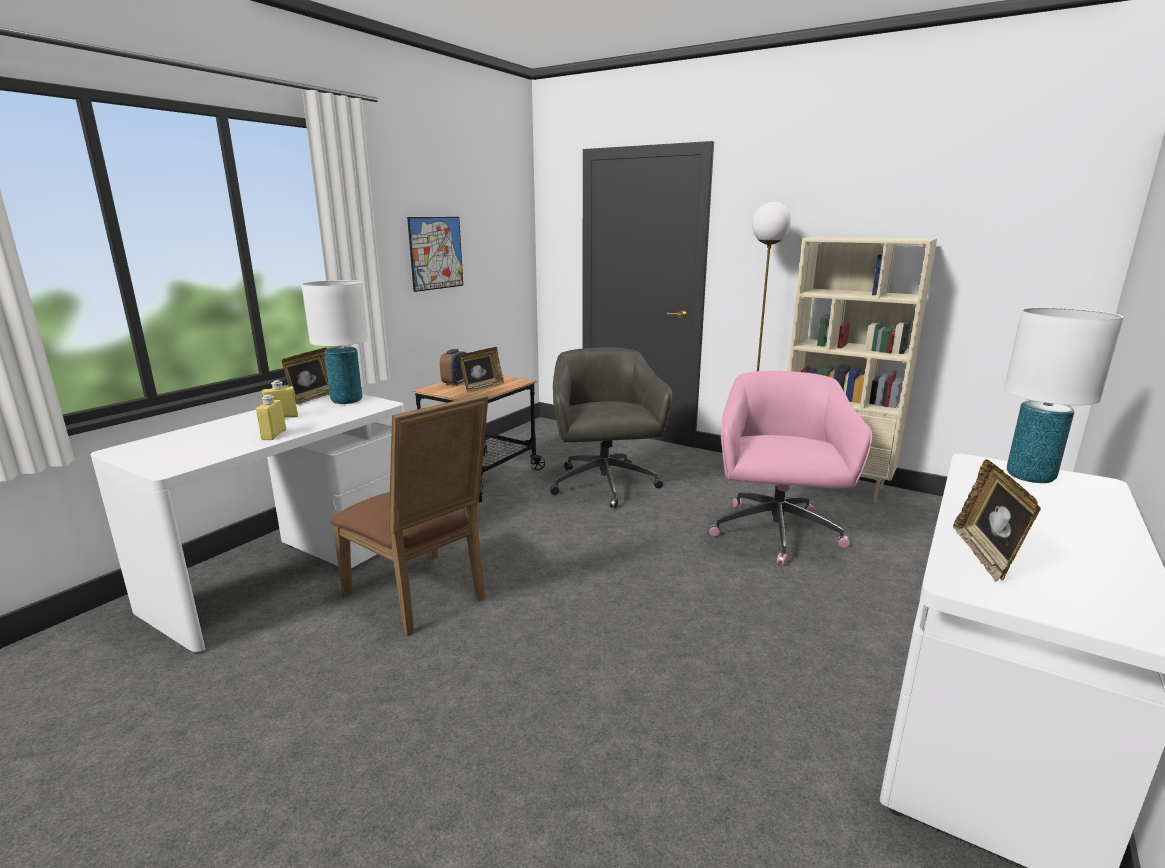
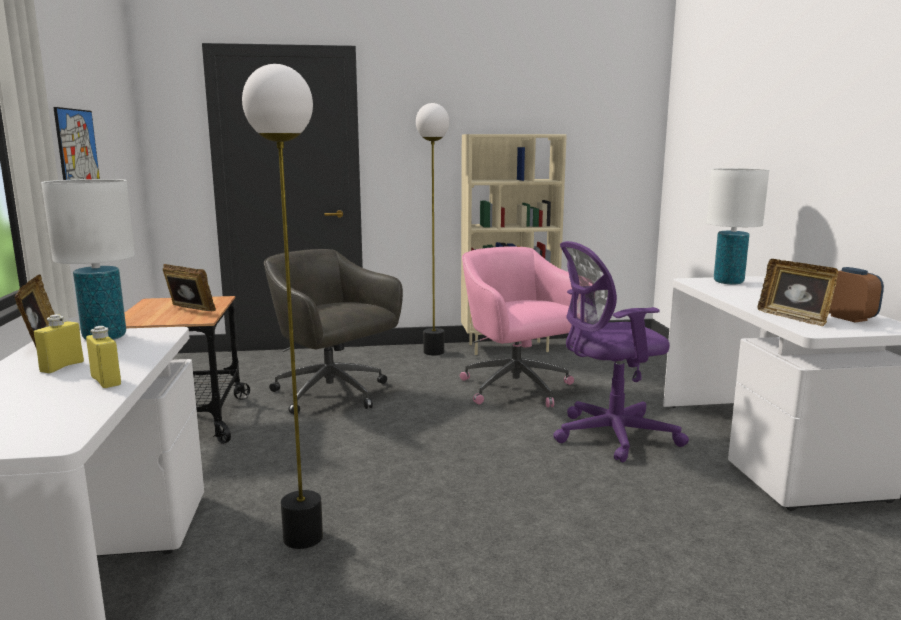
camera: 40 degrees left, 5 degrees down
brown chair [331,394,489,636] -> floor lamp [242,64,323,549]
alarm clock [440,349,466,386] -> alarm clock moved to [829,267,884,322]
picture frame [460,347,505,392] -> picture frame turned 60 degrees counterclockwise [163,264,216,311]
none -> purple office chair [553,241,689,462]

